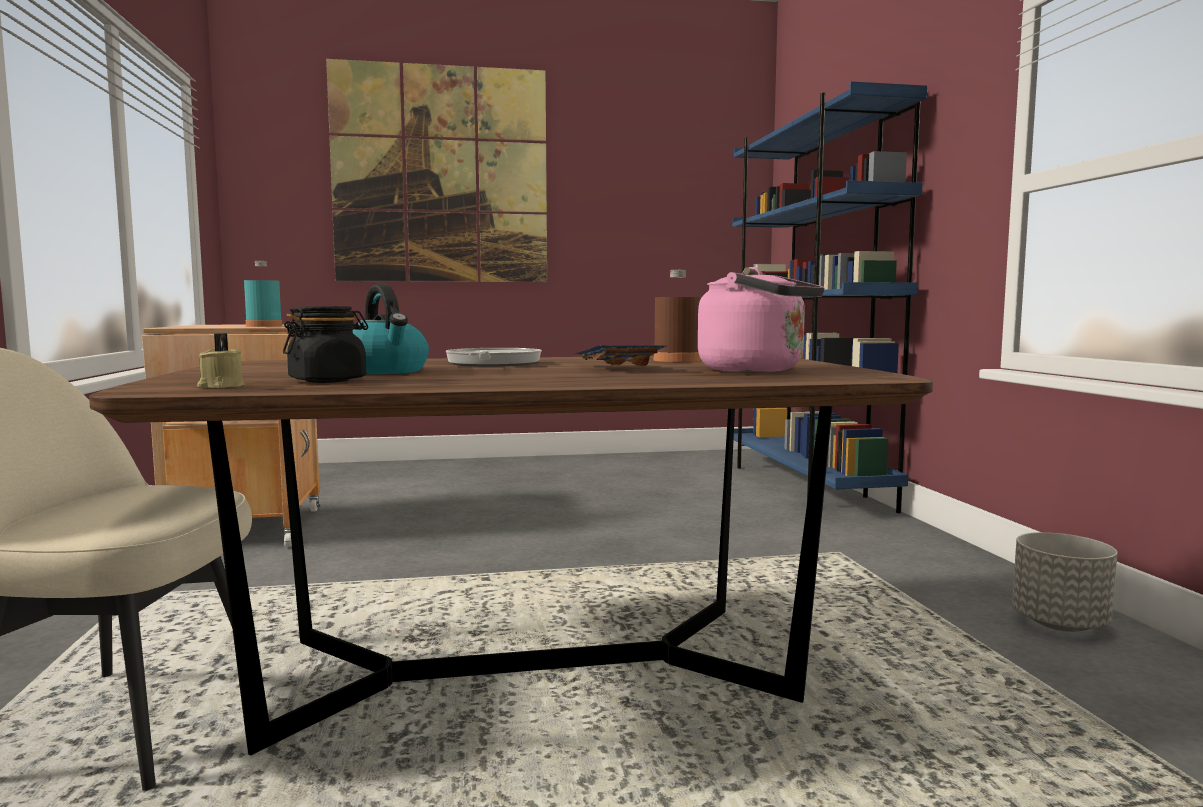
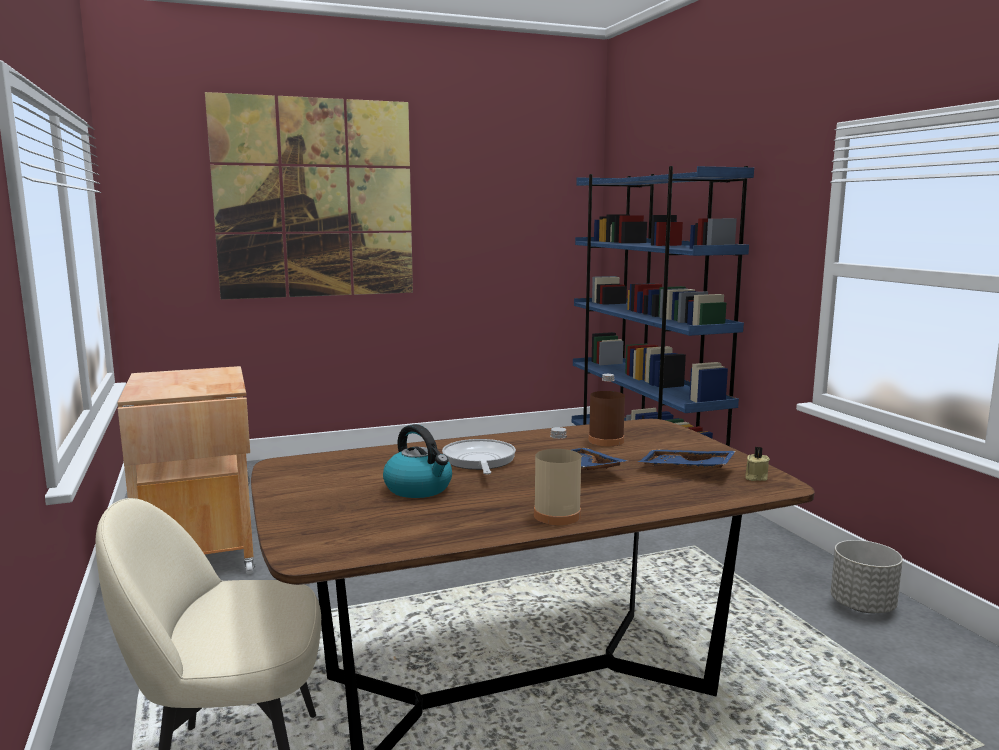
camera: 10 degrees left, 5 degrees up
beige candle [197,333,245,388] -> beige candle moved to [745,447,770,481]
turquoise bottle [244,261,282,327] -> none
black jar [283,306,368,383] -> none
pink kettle [698,267,824,372] -> blue tray [638,450,736,469]
none -> beige bottle [534,427,581,525]

